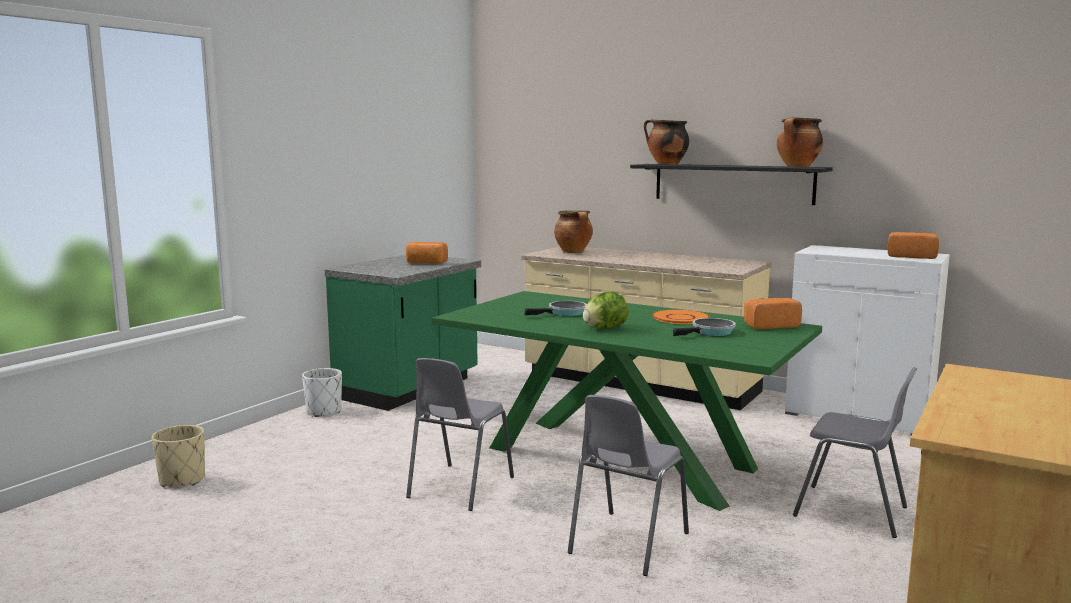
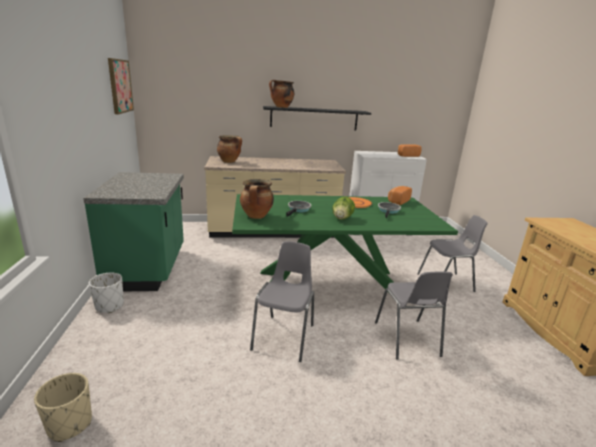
camera: 40 degrees left, 10 degrees up
bread [406,242,448,264] -> none
grey chair [406,358,514,511] -> grey chair turned 150 degrees counterclockwise [250,241,314,362]
cooking pot [777,117,823,167] -> cooking pot moved to [240,179,274,219]
none -> picture [108,58,134,114]

